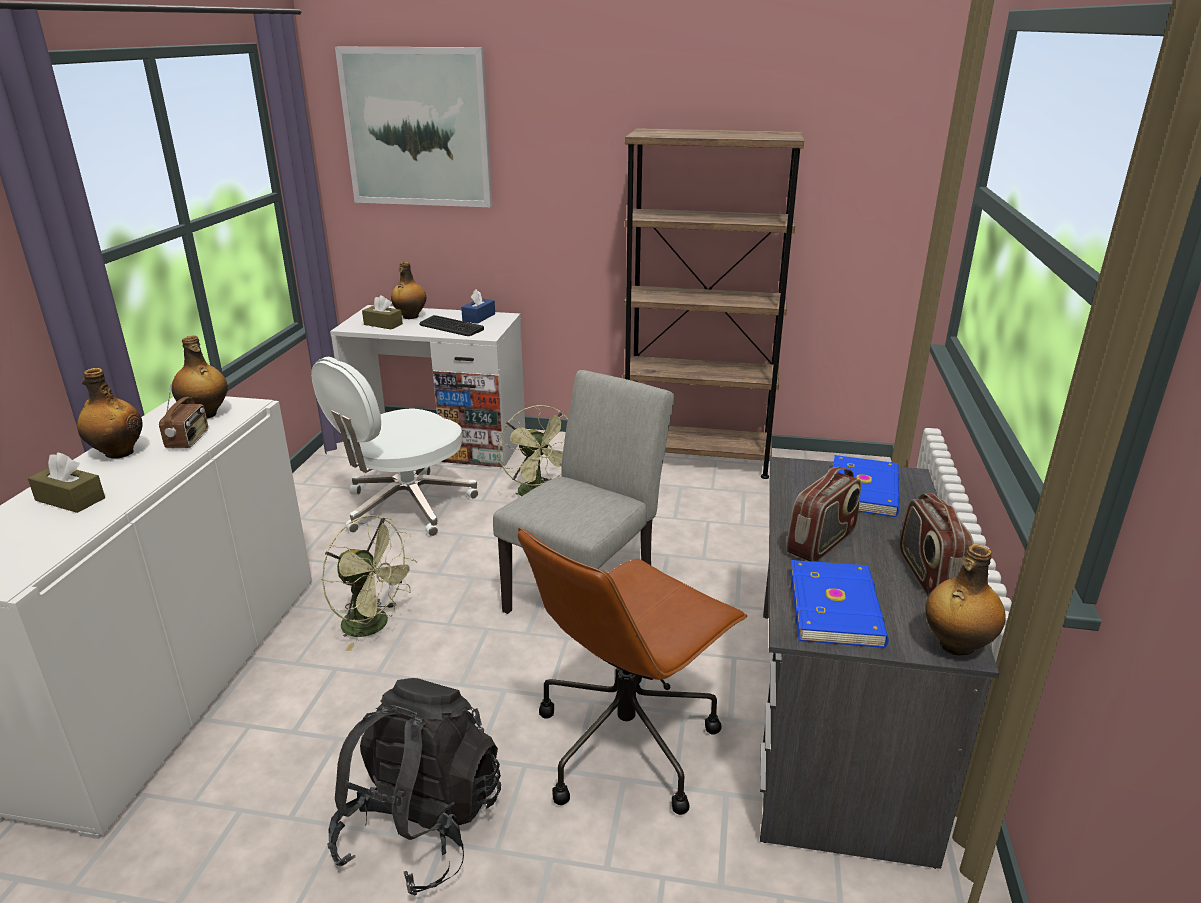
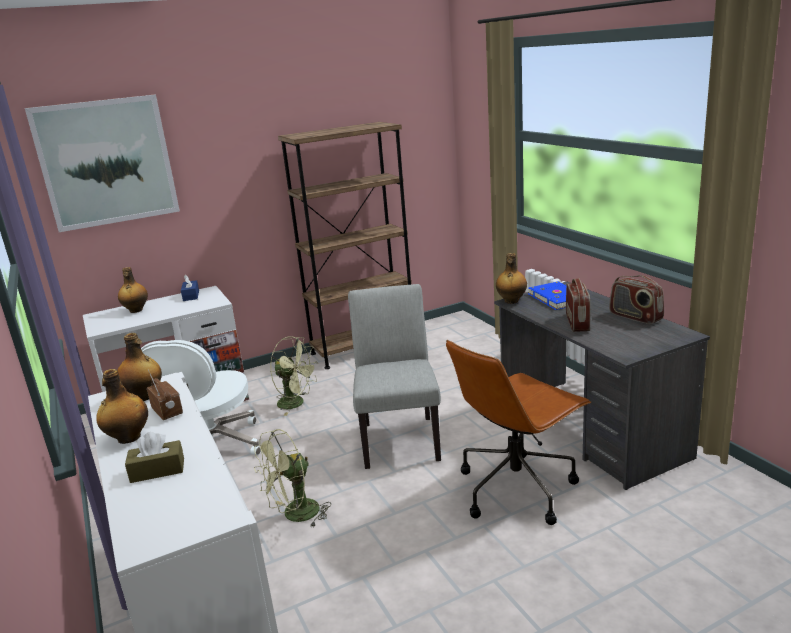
camera: 35 degrees left, 5 degrees down
green fan [322,515,417,651] -> green fan turned 150 degrees clockwise [254,429,331,528]
black backpack [328,678,501,896] -> none
brown tissue box [362,295,403,330] -> none
keyboard [419,315,484,336] -> none
brown office chair [518,527,747,815] -> brown office chair turned 45 degrees clockwise [446,340,591,525]
blue book [790,560,889,648] -> none
bottle [926,544,1006,655] -> bottle moved to [496,253,527,304]

